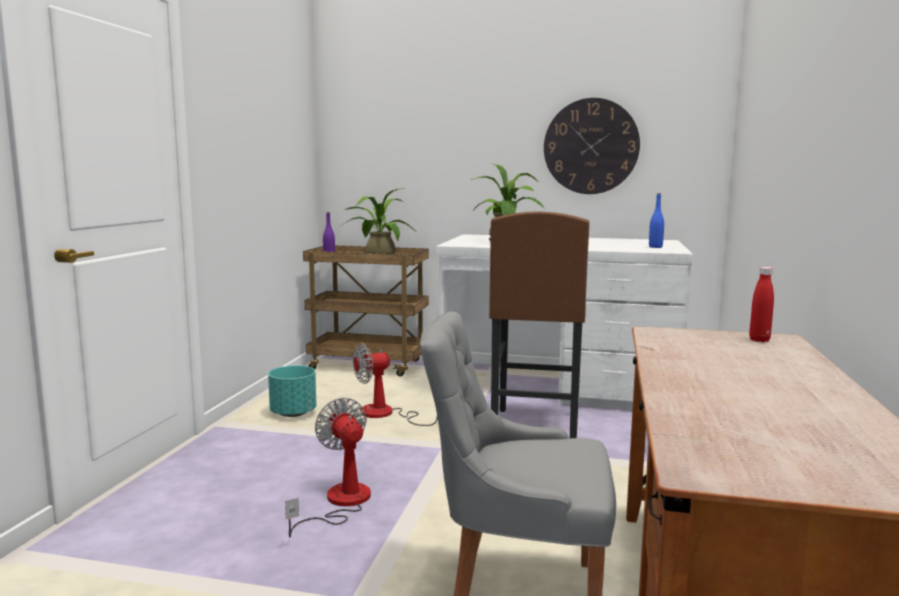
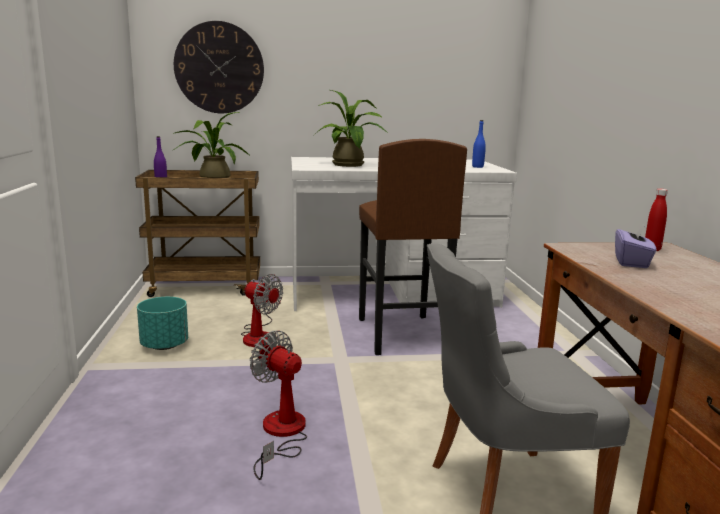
camera: 20 degrees left, 5 degrees up
fan [353,343,438,426] -> fan turned 105 degrees counterclockwise [241,274,283,347]
wall clock [544,98,640,194] -> wall clock moved to [174,21,264,113]
none -> purple tissue box [615,223,656,268]

